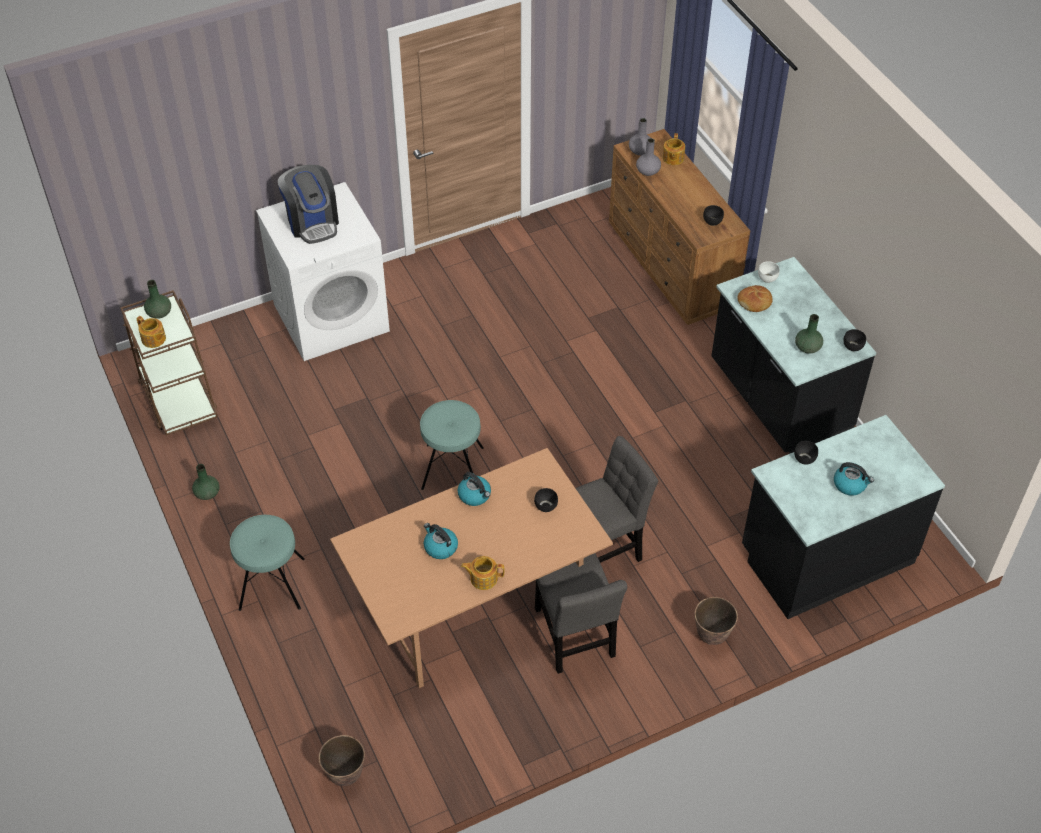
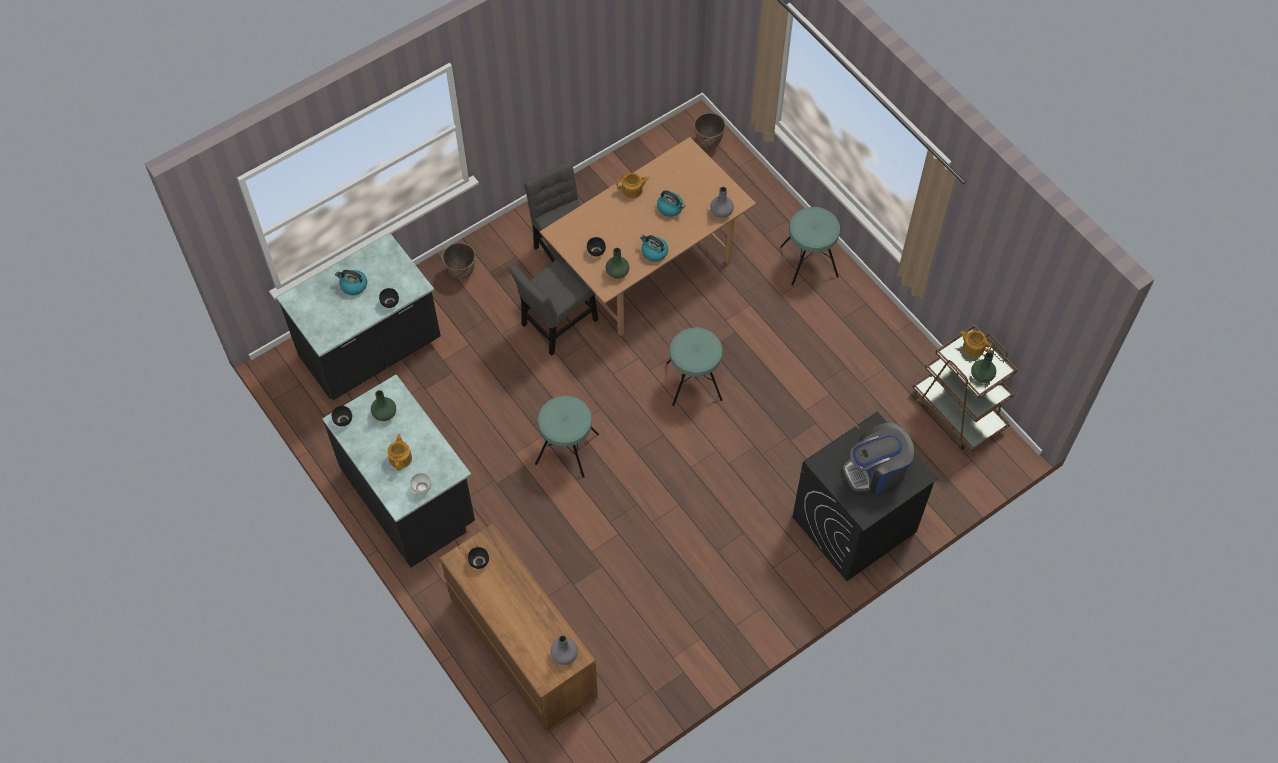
camera: 170 degrees right, 10 degrees up
green vase [192,464,220,500] -> green vase moved to [606,248,629,279]
white washing machine [256,182,390,361] -> black washing machine [792,412,938,581]
coffee machine [278,165,339,244] -> coffee machine turned 75 degrees counterclockwise [843,423,914,495]
grey vase [636,138,661,176] -> grey vase moved to [710,187,734,218]
teapot [663,133,685,165] -> teapot moved to [387,434,412,470]
bread [738,285,773,312] -> none
none -> turquoise stool [535,396,599,478]

